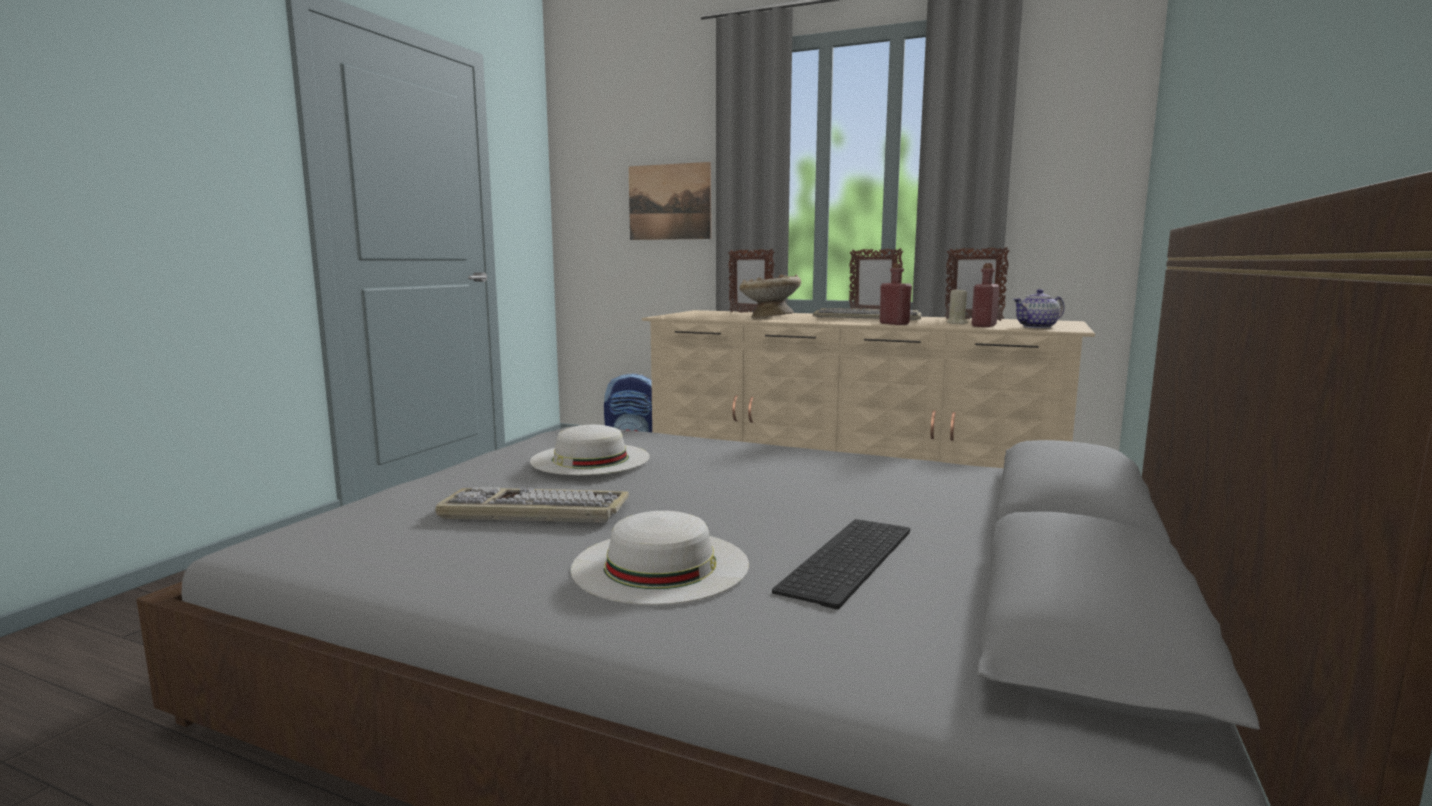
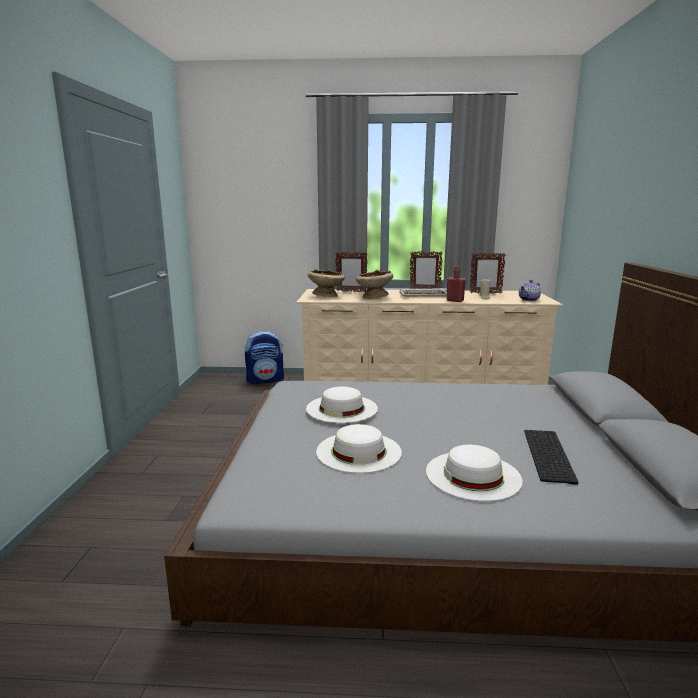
camera: 20 degrees left, 5 degrees up
keyboard [435,487,629,523] -> white hat [316,424,402,473]
picture [629,162,711,240] -> none
red bottle [971,263,1000,327] -> none
none -> beige bowl [308,269,344,297]

